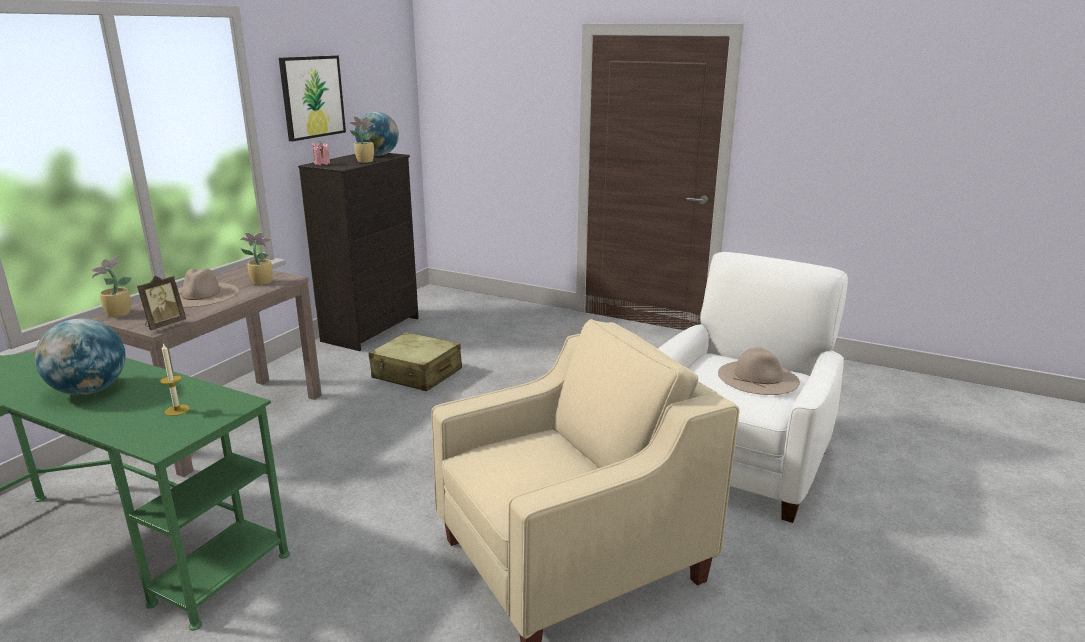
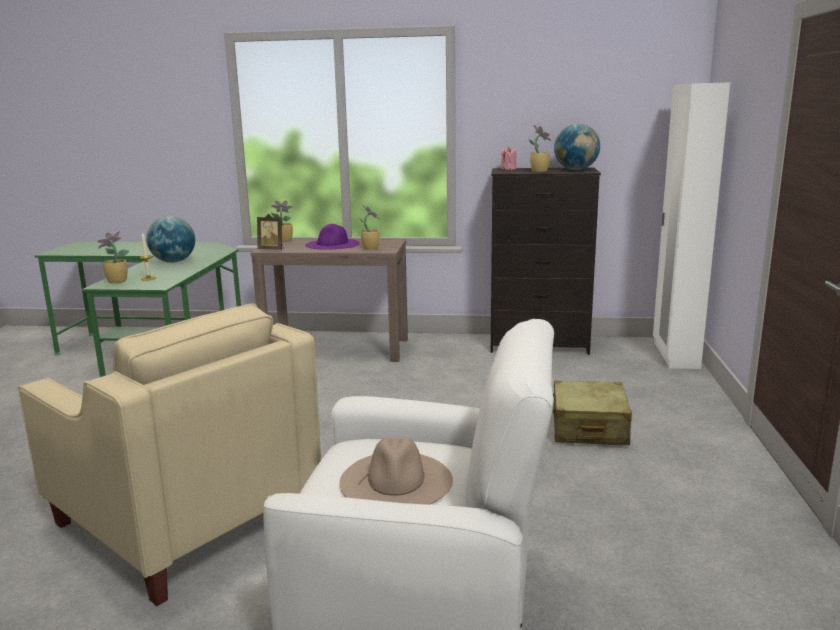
camera: 70 degrees right, 5 degrees down
beige hat [178,268,239,307] -> purple hat [306,224,360,250]
picture [279,55,346,141] -> none
beige suitcase [369,332,462,391] -> beige suitcase moved to [553,381,632,445]
none -> potted plant [96,231,129,283]
none -> white wardrobe [653,83,730,369]

